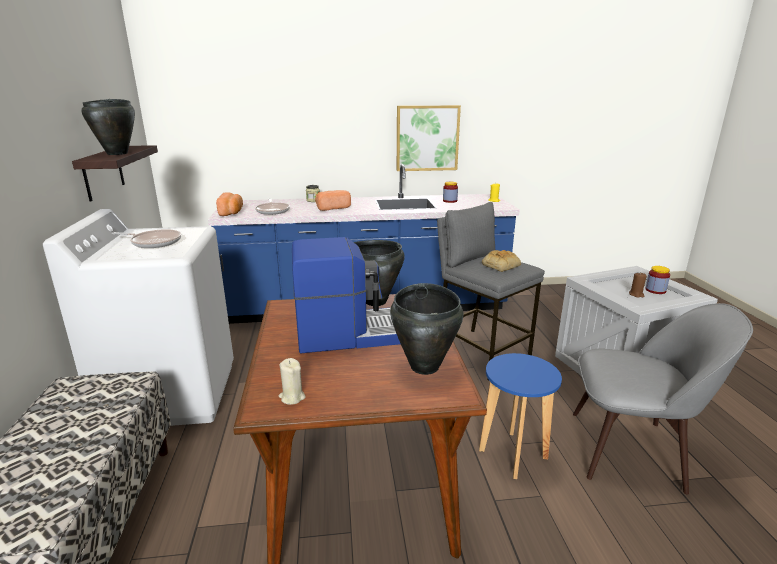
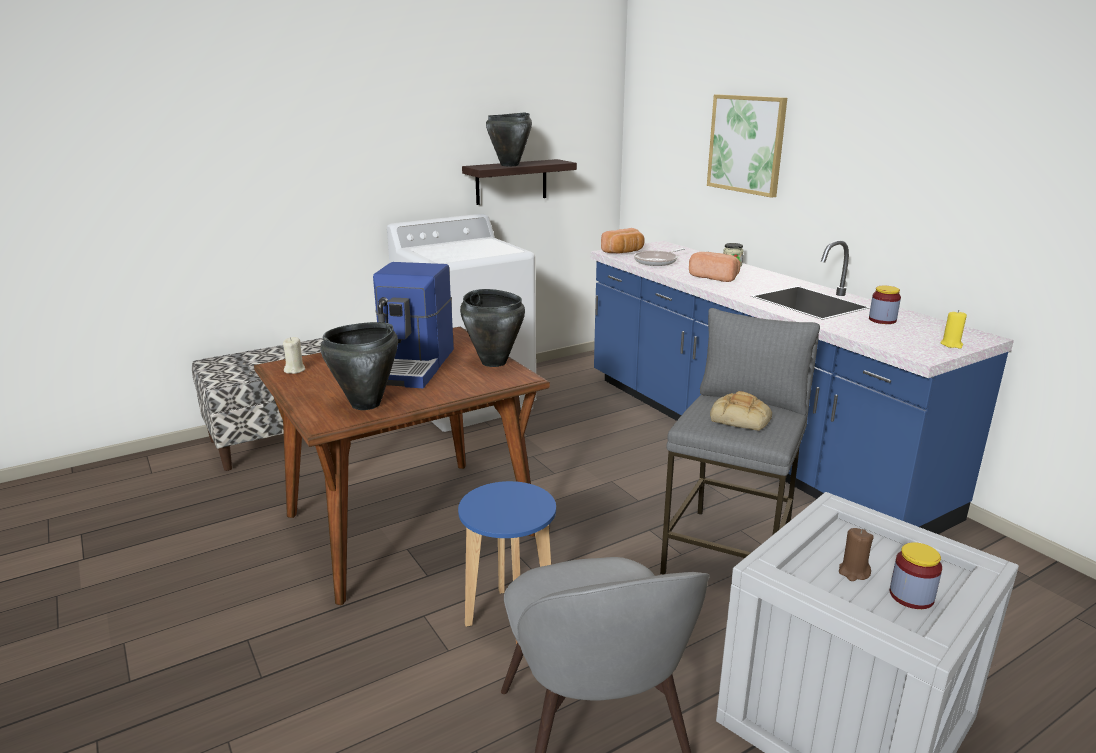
camera: 65 degrees right, 0 degrees up
frying pan [112,229,181,248] -> none
coffee machine [292,237,400,353] -> coffee machine turned 45 degrees clockwise [373,262,454,388]
picture [397,105,461,171] -> picture moved to [707,94,787,198]

